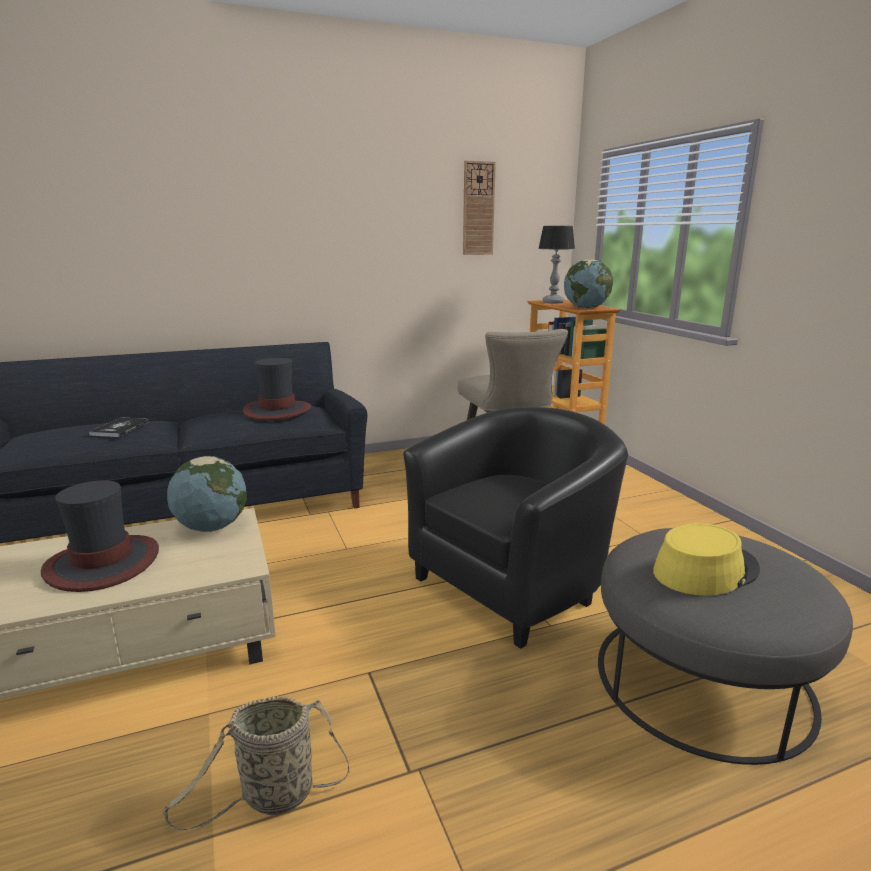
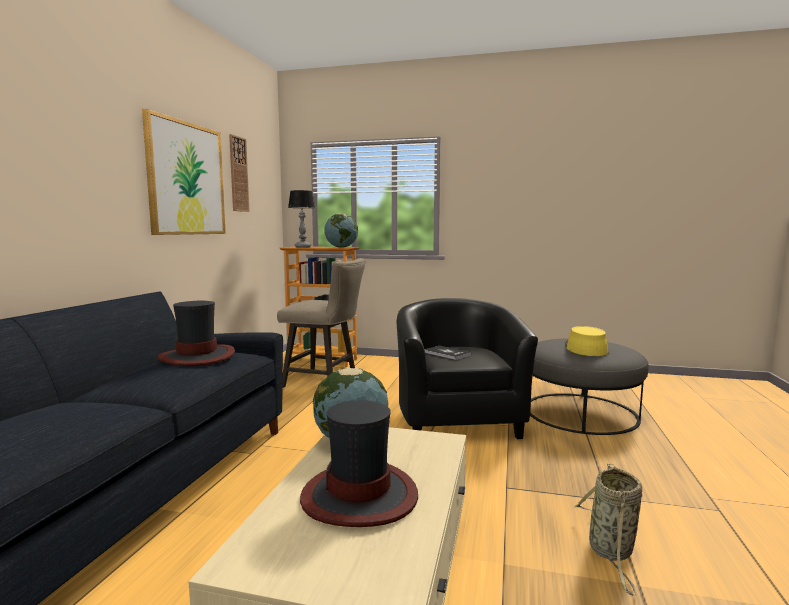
camera: 55 degrees left, 10 degrees down
book [89,417,149,437] -> book moved to [425,346,471,360]
none -> picture [142,109,226,235]

